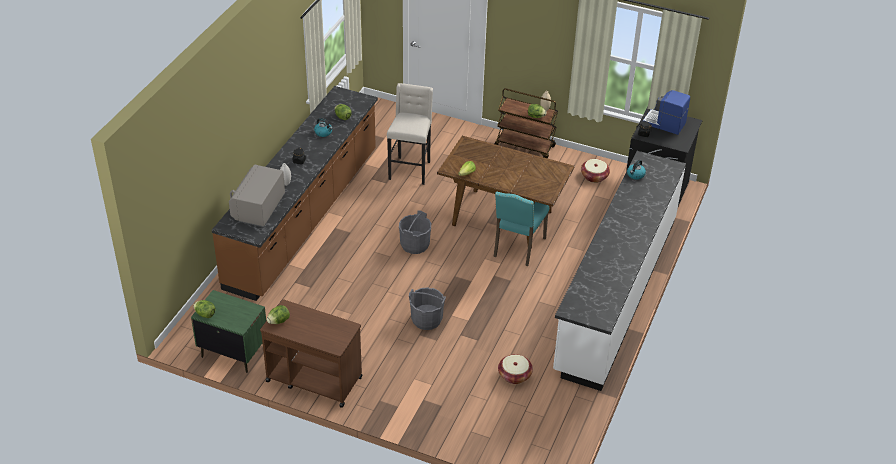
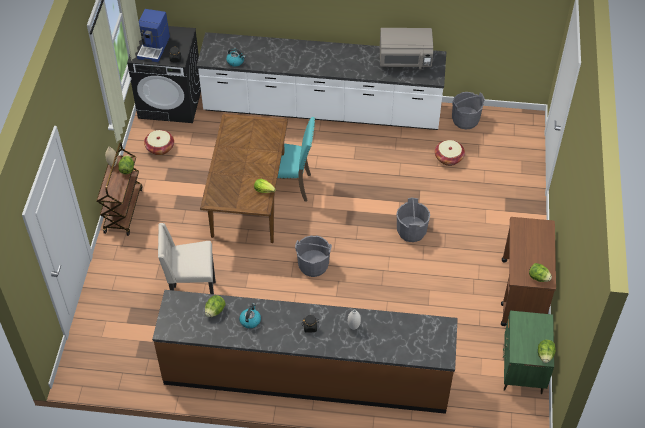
camera: 105 degrees left, 10 degrees up
grey microwave [229,164,285,227] -> grey microwave moved to [380,28,433,69]
none -> grey bucket [452,92,485,130]

